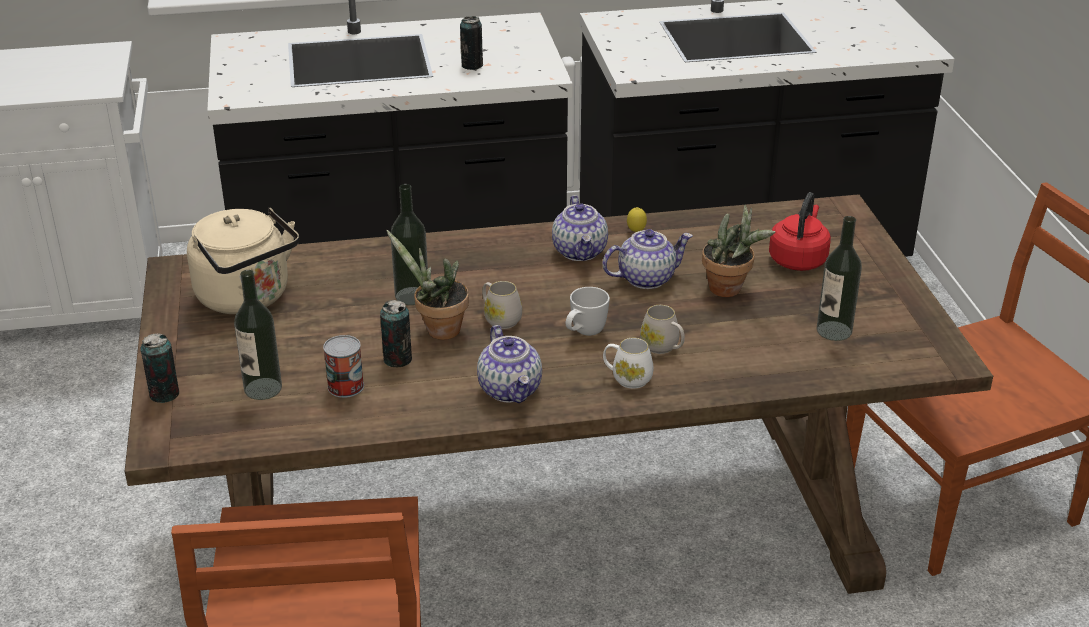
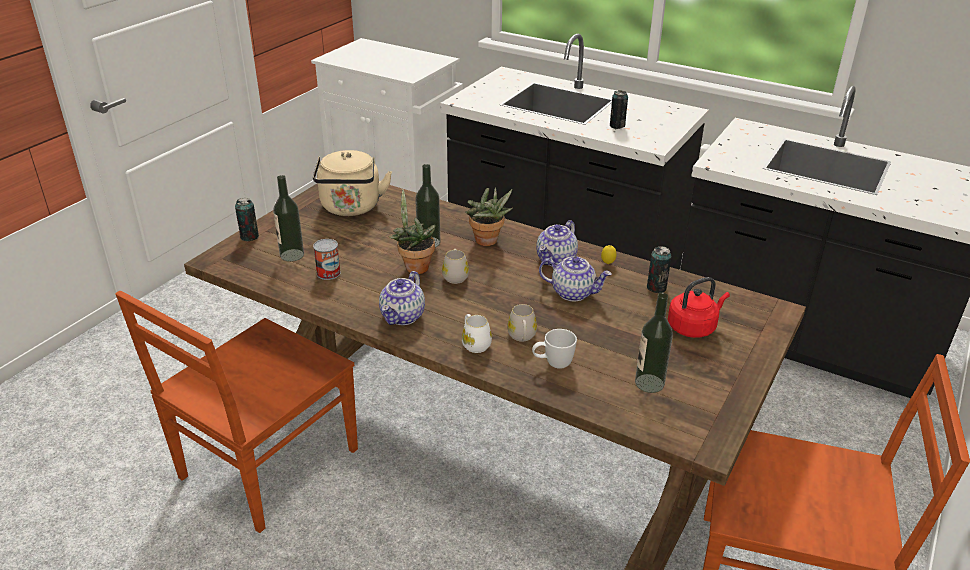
camera: 40 degrees right, 0 degrees up
can [380,300,412,367] -> can moved to [647,246,671,293]
white mug [566,287,610,336] -> white mug moved to [532,329,577,369]
potted plant [702,205,776,297] -> potted plant moved to [465,187,513,246]

